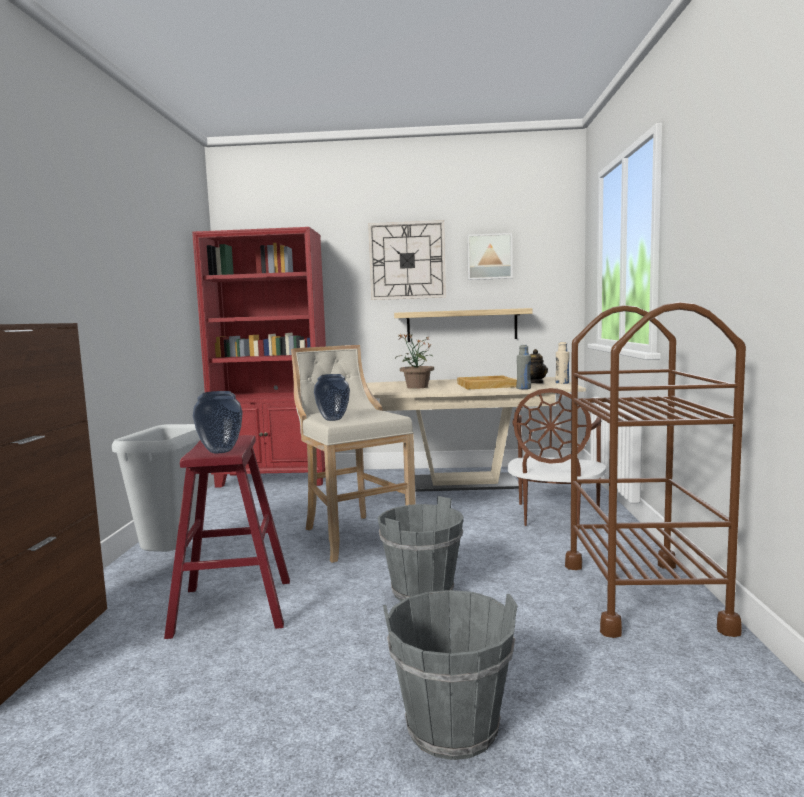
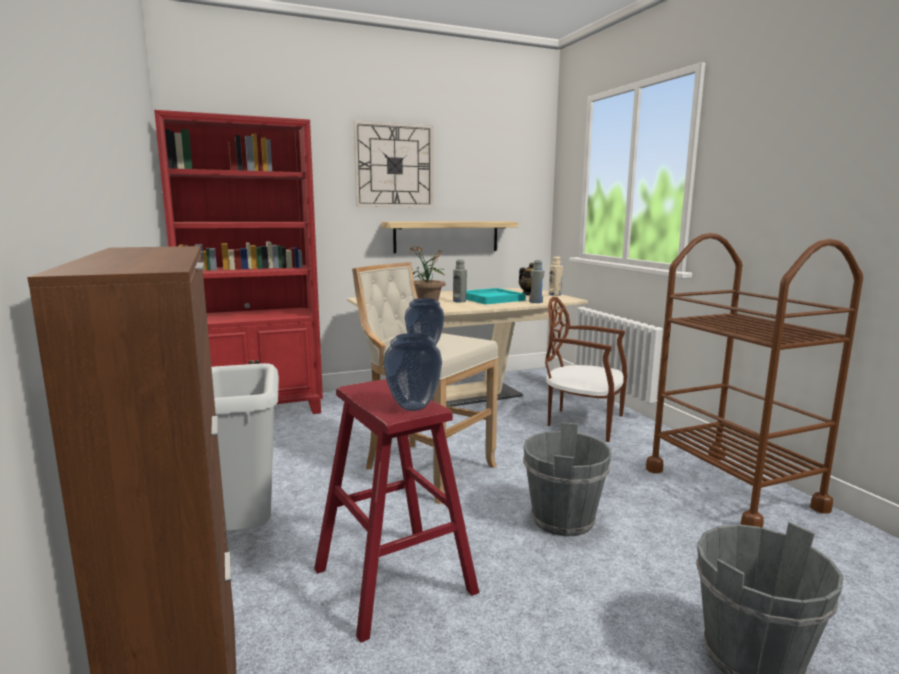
camera: 25 degrees left, 5 degrees up
beige tray [457,375,517,389] -> turquoise tray [466,288,526,304]
picture [467,233,513,280] -> none
brown chair [507,388,606,530] -> brown chair turned 120 degrees clockwise [545,297,628,442]
none -> grey bottle [453,259,467,302]

